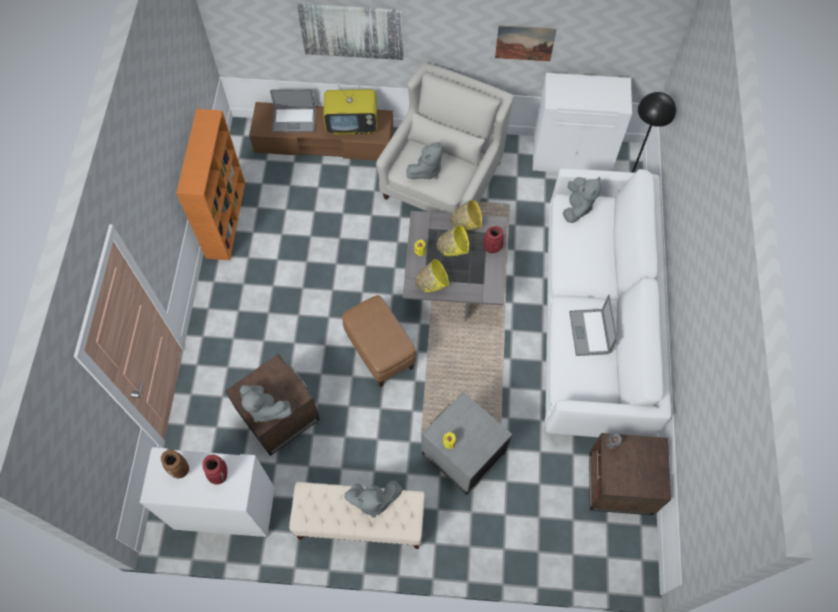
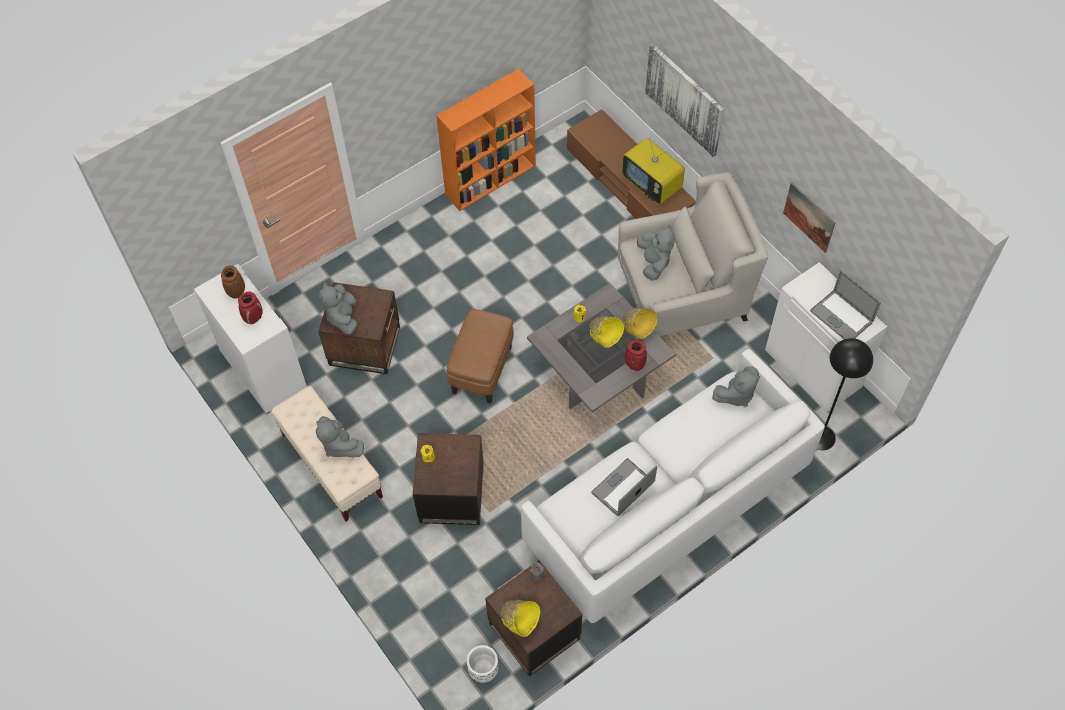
camera: 50 degrees right, 5 degrees down
laptop [270,89,316,132] -> laptop moved to [810,270,881,339]
grey plush toy [407,142,443,179] -> grey plush toy turned 105 degrees counterclockwise [637,225,675,280]
yellow bowl [415,259,449,293] -> yellow bowl moved to [500,600,540,637]
grey side table [421,391,512,495] -> brown side table [413,433,483,525]
none -> white planter [467,645,499,683]

